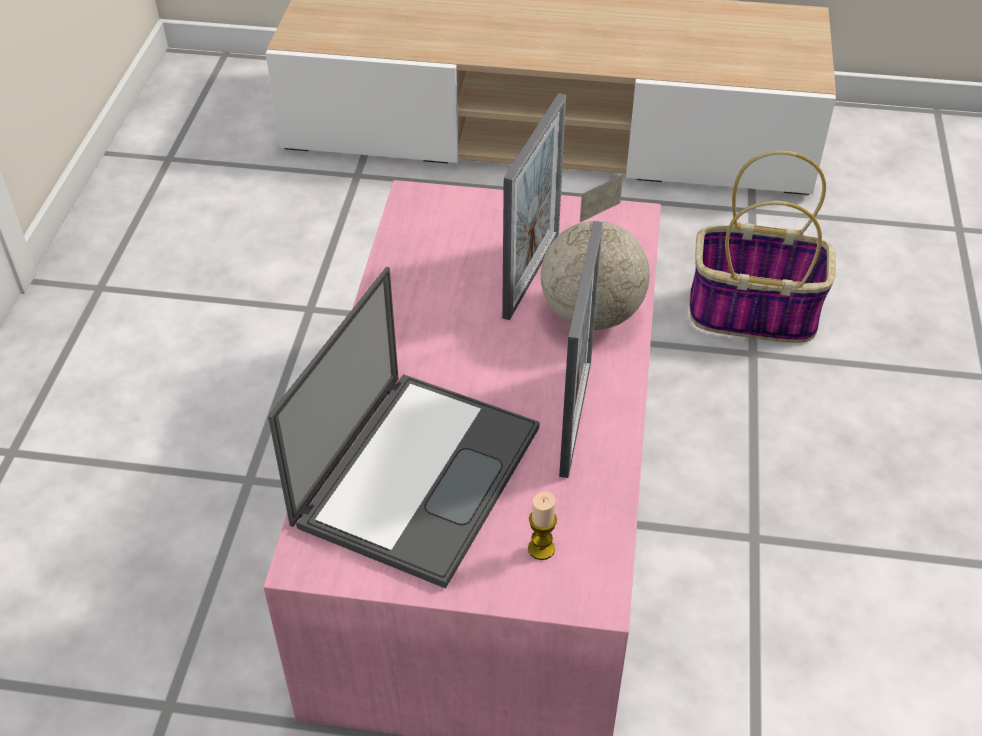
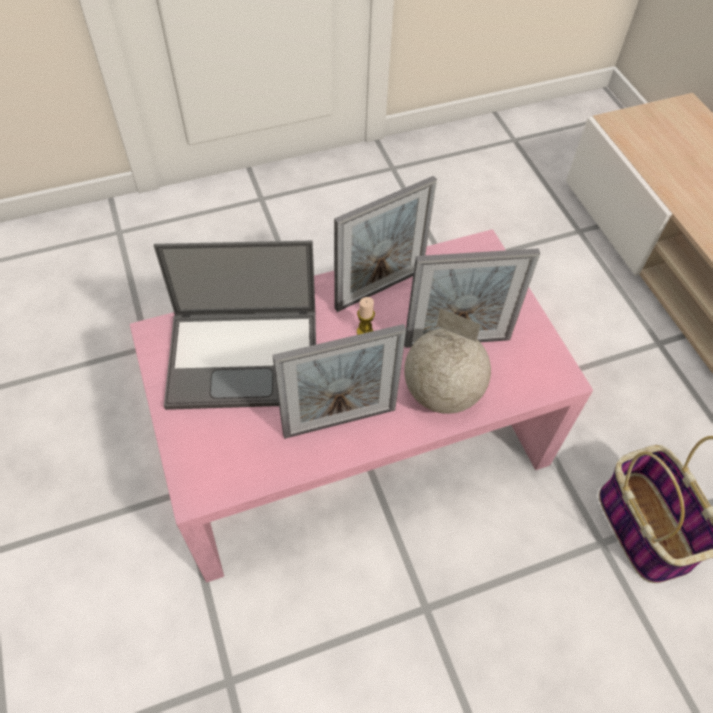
camera: 60 degrees right, 10 degrees up
candle [528,492,557,560] -> candle moved to [357,297,375,335]
none -> picture frame [334,176,437,312]

